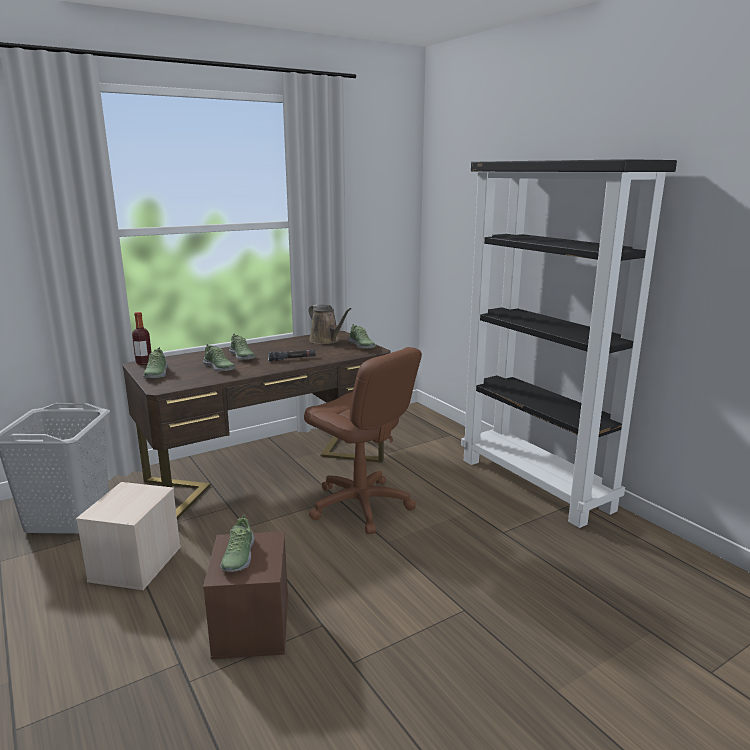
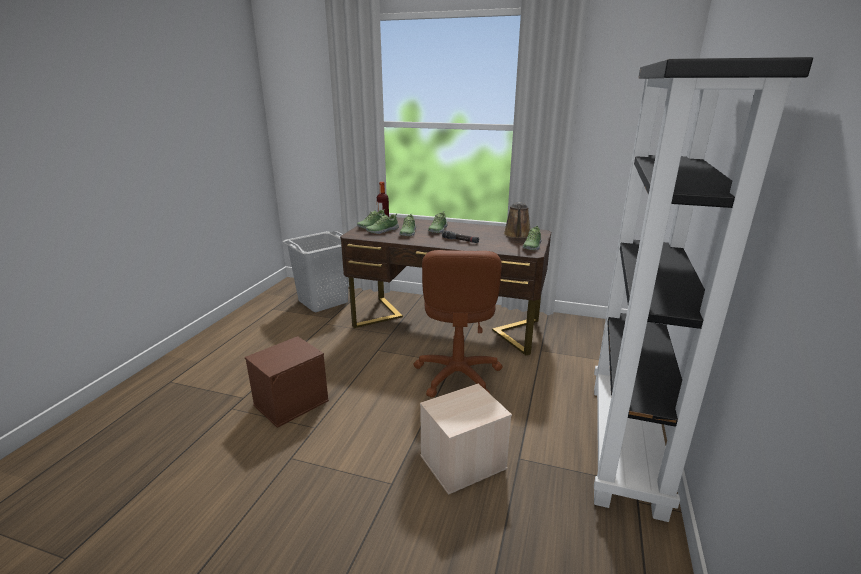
camera: 50 degrees right, 5 degrees up
beige storage box [76,482,181,590] -> beige storage box moved to [420,383,512,495]
shoe [221,515,255,572] -> shoe moved to [366,214,399,234]

